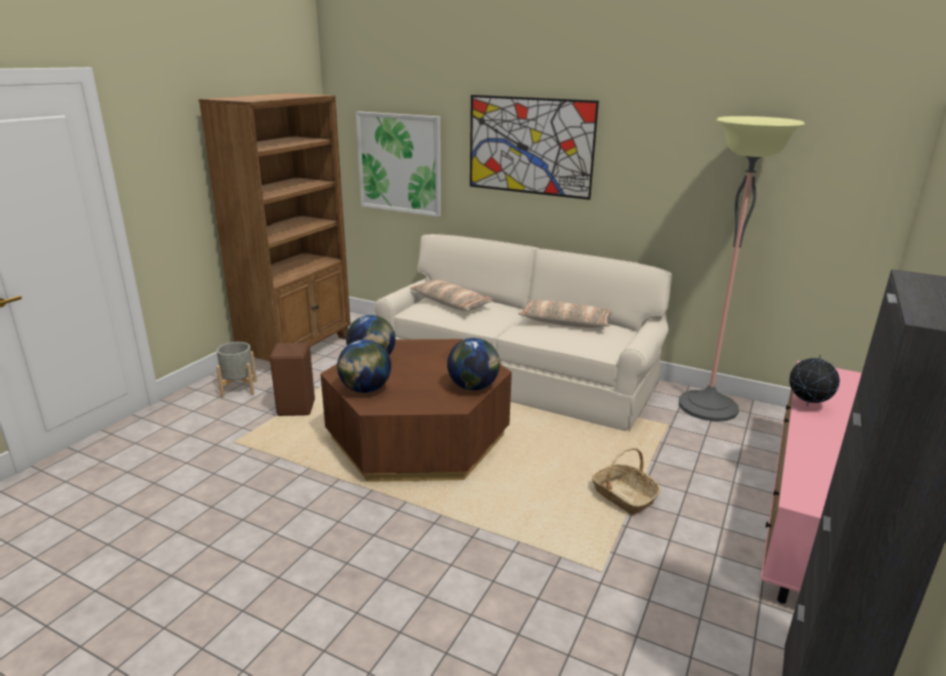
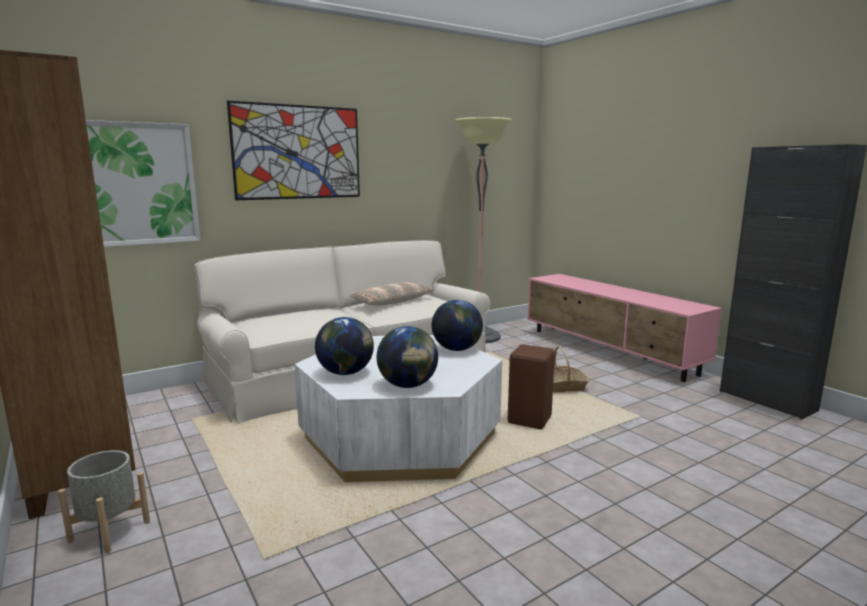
camera: 60 degrees left, 10 degrees down
brown stool [270,343,315,416] -> brown stool moved to [508,344,555,429]
brown coffee table [320,339,512,482] -> white coffee table [295,335,502,482]
pillow [410,280,493,311] -> none
globe [789,355,840,406] -> none

